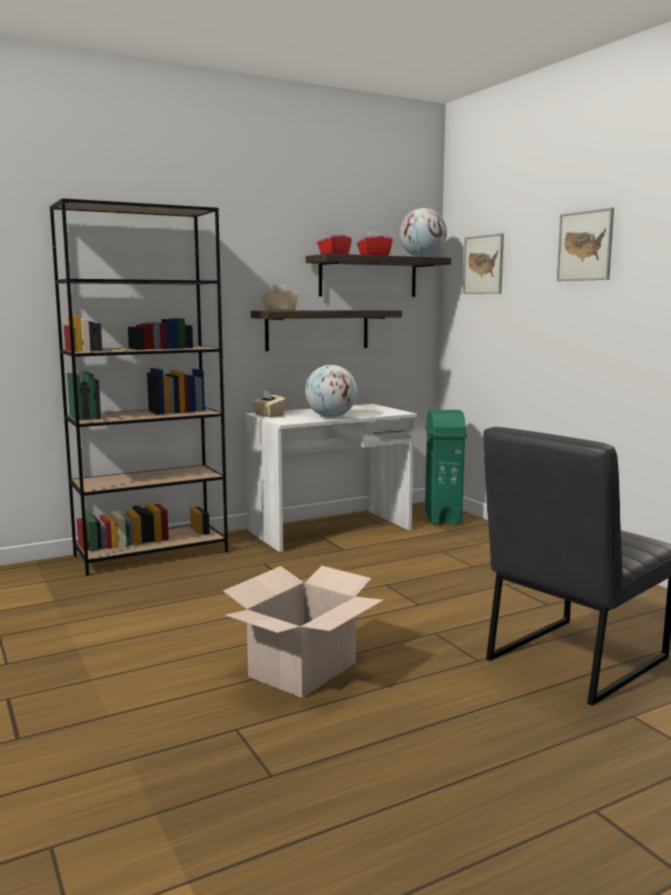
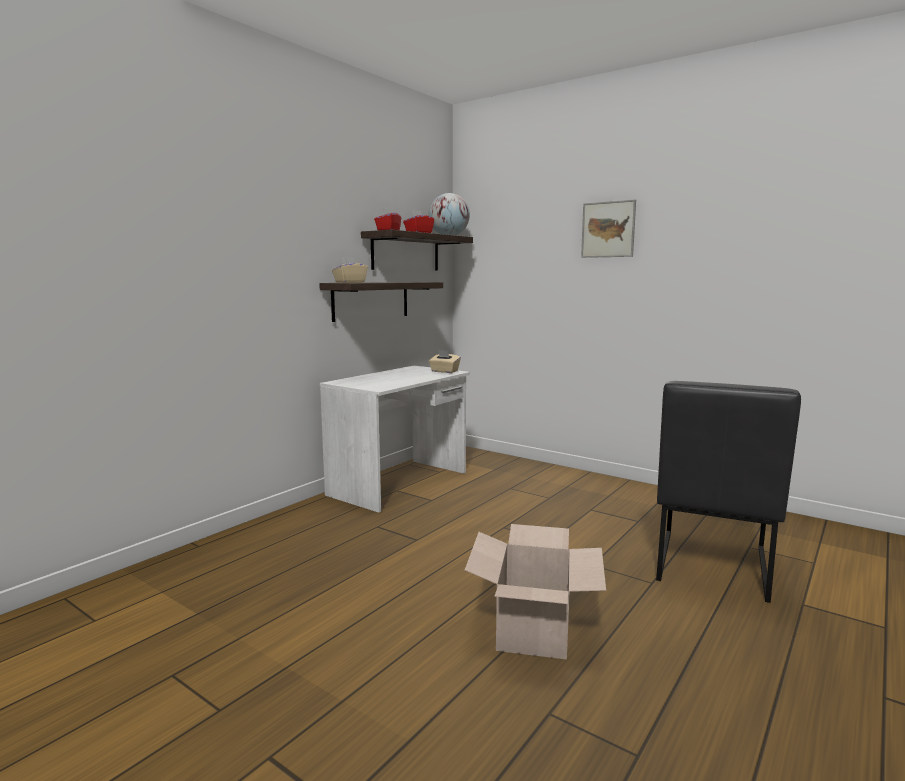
camera: 25 degrees left, 0 degrees up
beige bookcase [50,198,228,576] -> none
beige tissue box [252,390,286,417] -> beige tissue box moved to [429,350,461,373]
globe [305,365,357,417] -> none
green trash can [425,410,467,525] -> none
picture [463,233,504,294] -> none

